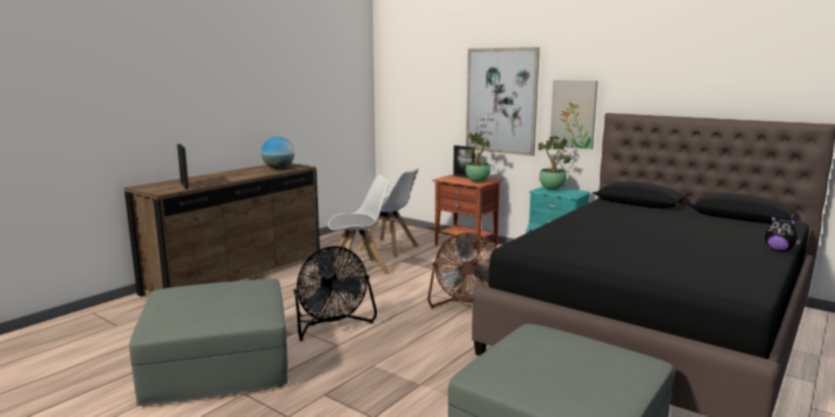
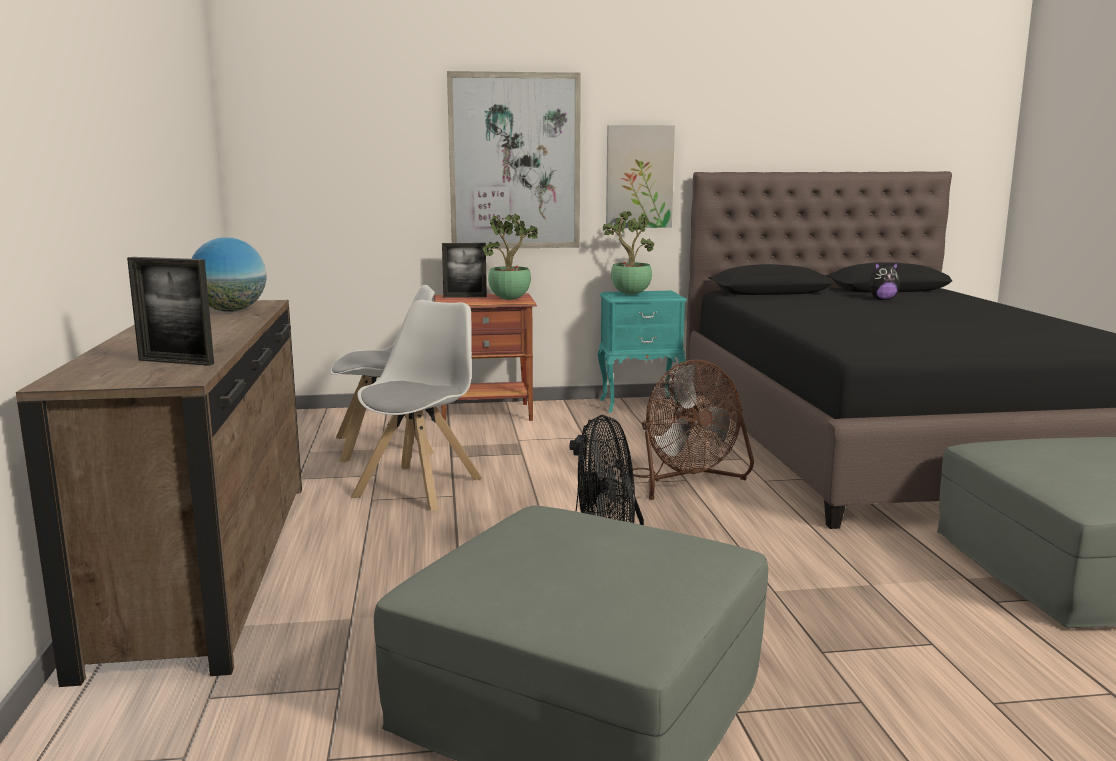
camera: 45 degrees left, 0 degrees up
plush toy [765,215,801,251] -> plush toy moved to [869,262,900,300]

